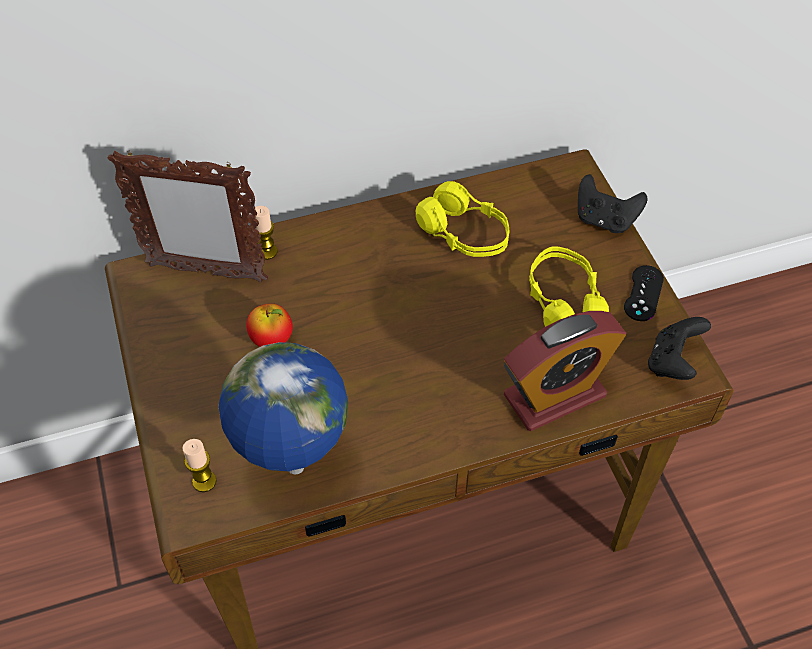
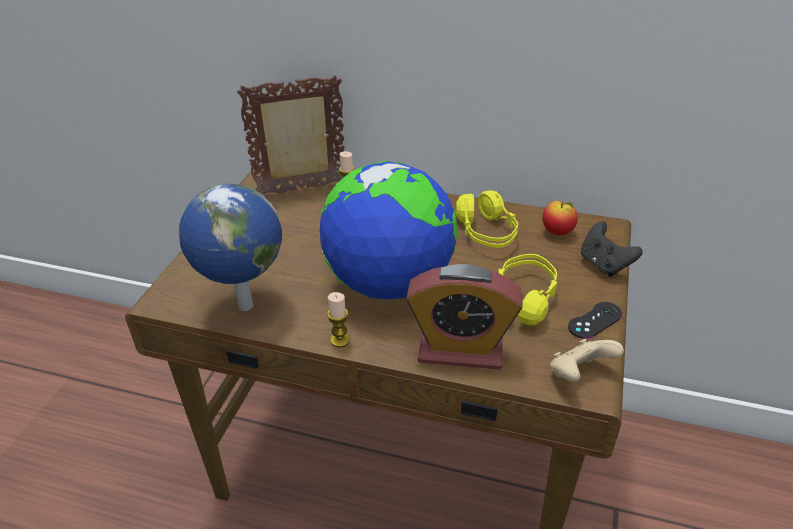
camera: 35 degrees right, 15 degrees down
picture frame [108,150,268,282] -> picture frame turned 120 degrees clockwise [237,75,344,195]
candle [182,439,217,492] -> candle moved to [327,292,350,347]
apple [246,304,293,347] -> apple moved to [543,201,578,235]
black game controller [648,317,711,380] -> beige game controller [550,339,624,381]
none -> globe [319,161,458,300]

